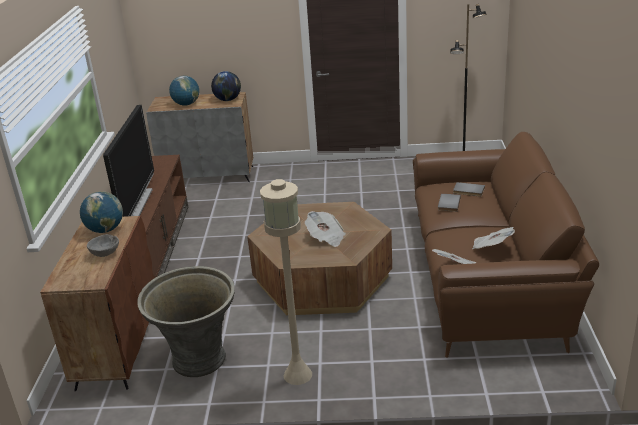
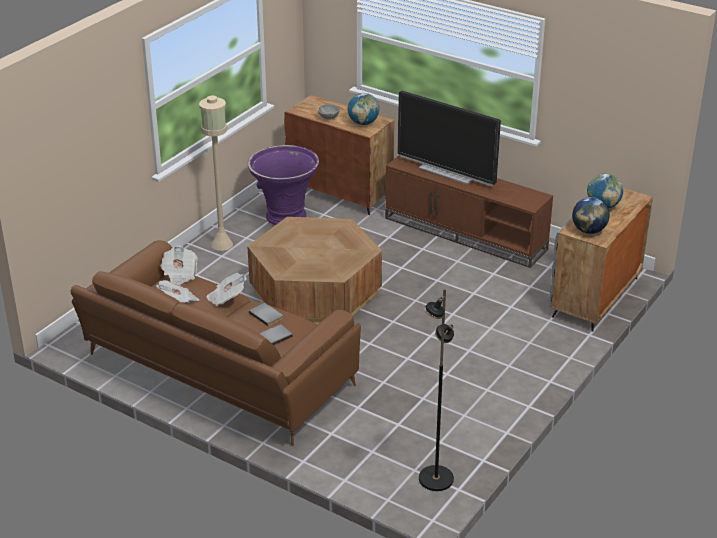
camera: 120 degrees right, 5 degrees up
grey planter [137,266,235,377] -> purple planter [248,145,319,225]
newspaper [305,211,346,247] -> newspaper moved to [206,273,247,306]

